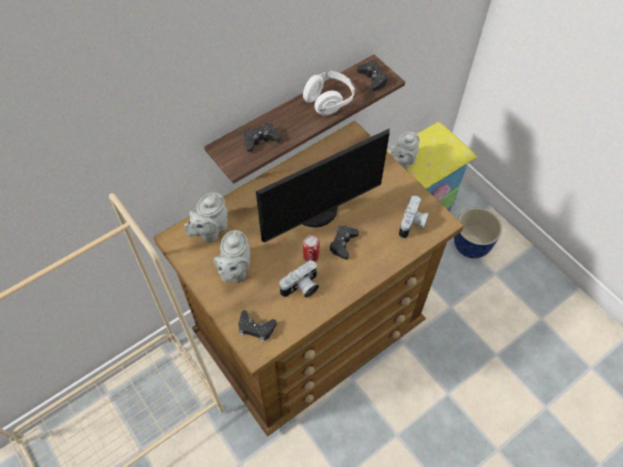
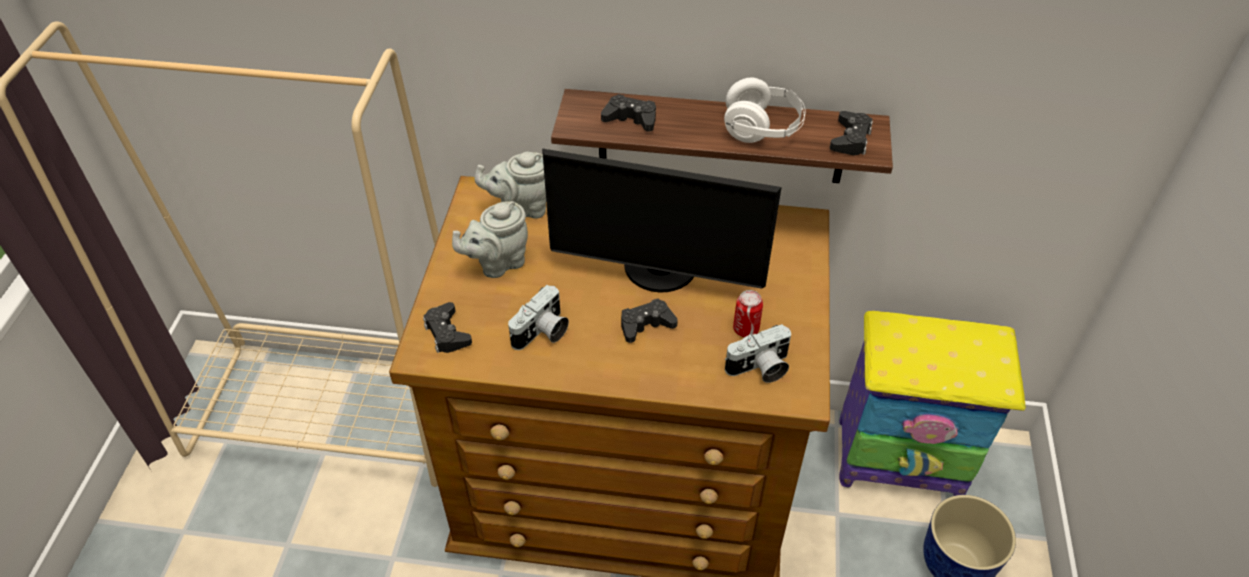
camera: 45 degrees right, 10 degrees down
camera [279,260,319,298] -> camera turned 60 degrees counterclockwise [508,285,569,350]
can [303,235,320,262] -> can moved to [733,290,763,337]
grey teapot [390,132,420,170] -> none

